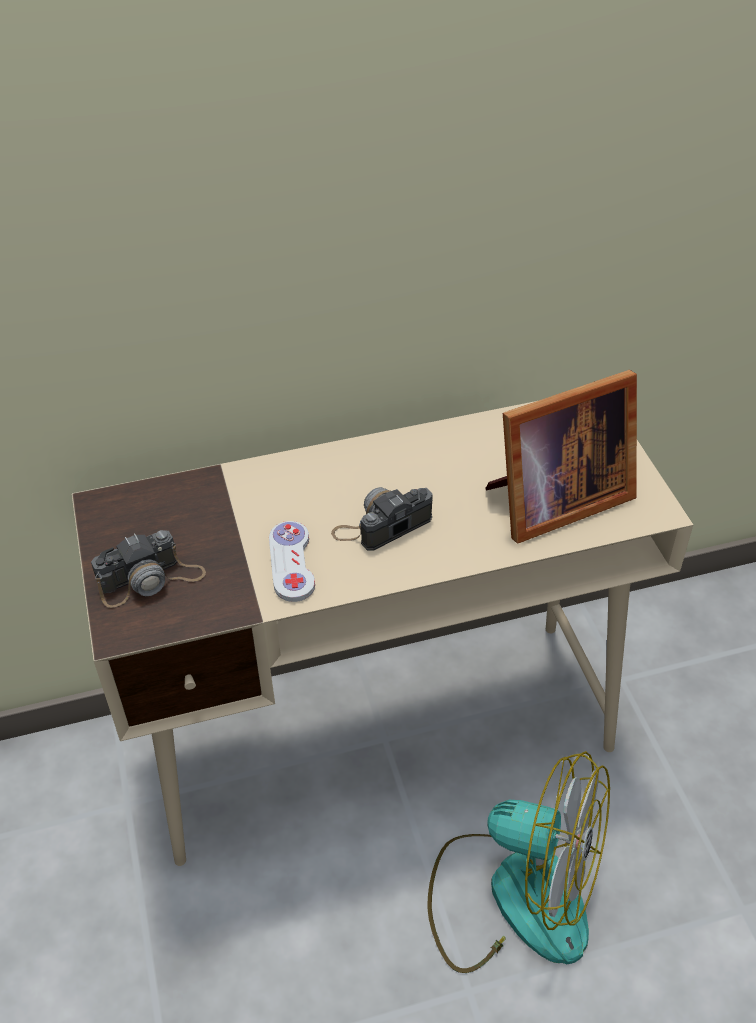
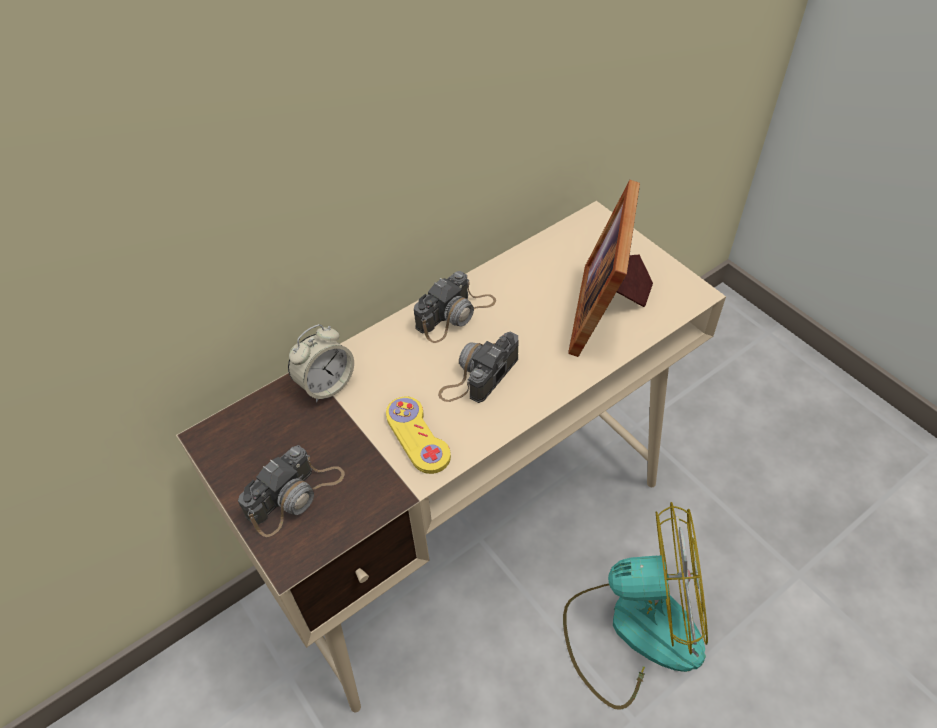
camera: 20 degrees left, 5 degrees up
white game controller [269,521,315,602] -> yellow game controller [386,397,451,474]
picture frame [485,370,637,544] -> picture frame turned 150 degrees clockwise [568,180,653,357]
none -> alarm clock [288,324,354,403]
none -> camera [414,271,496,343]

